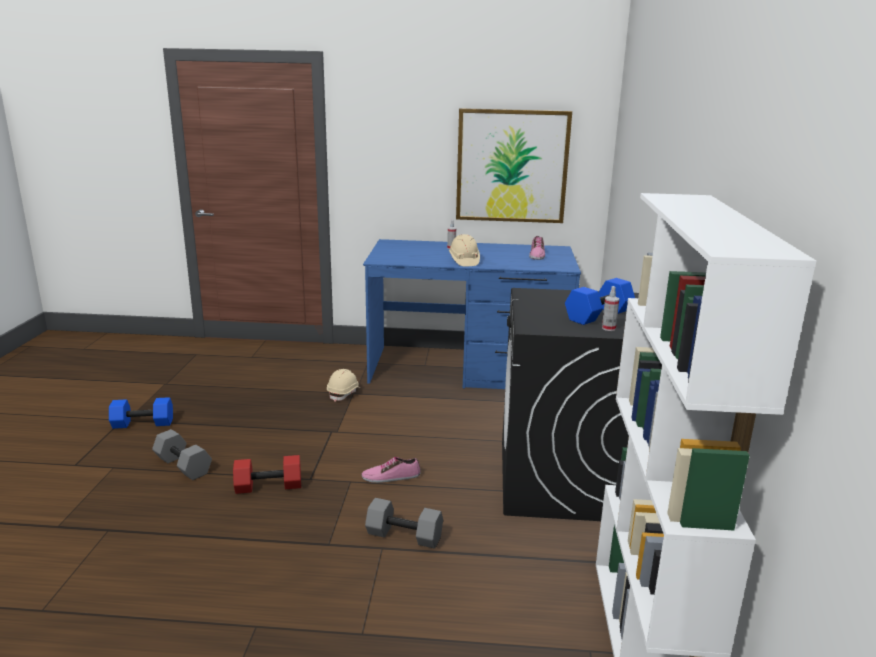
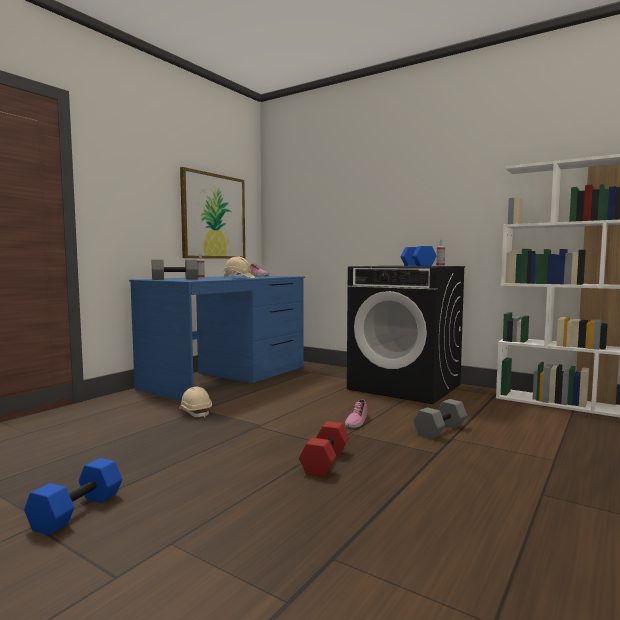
camera: 60 degrees left, 15 degrees down
grey dumbbell [152,429,212,480] -> grey dumbbell moved to [152,259,198,280]

